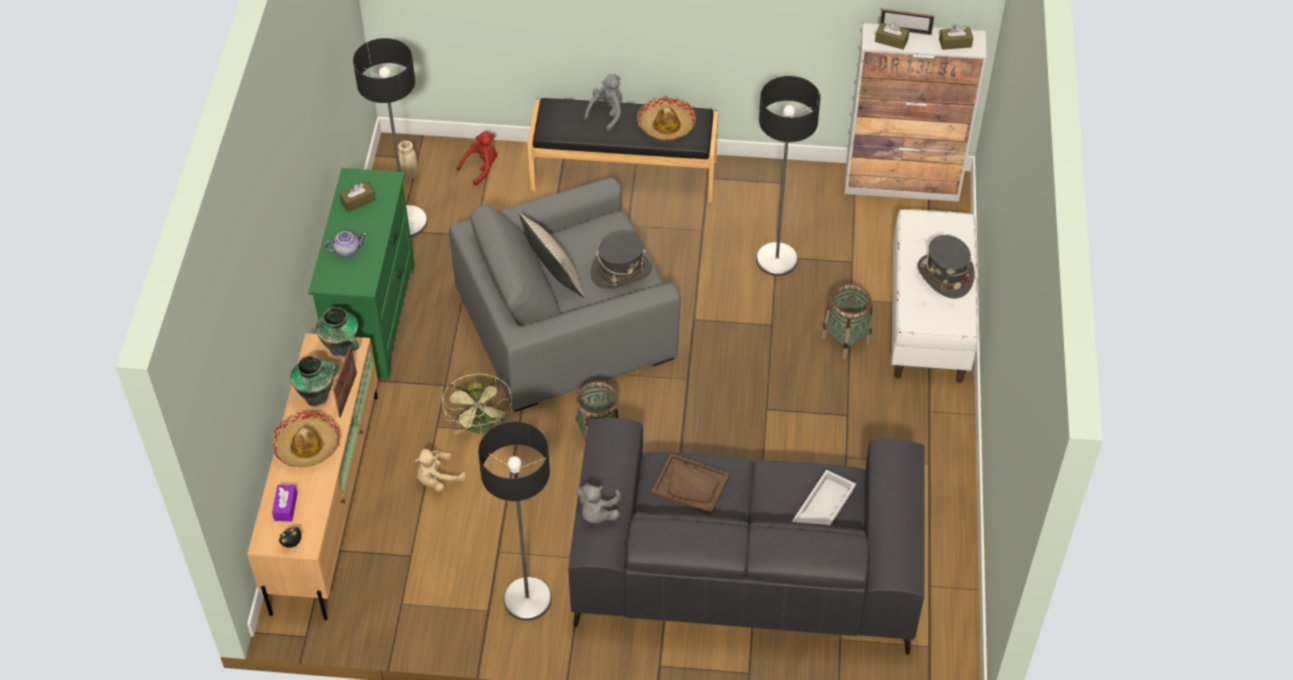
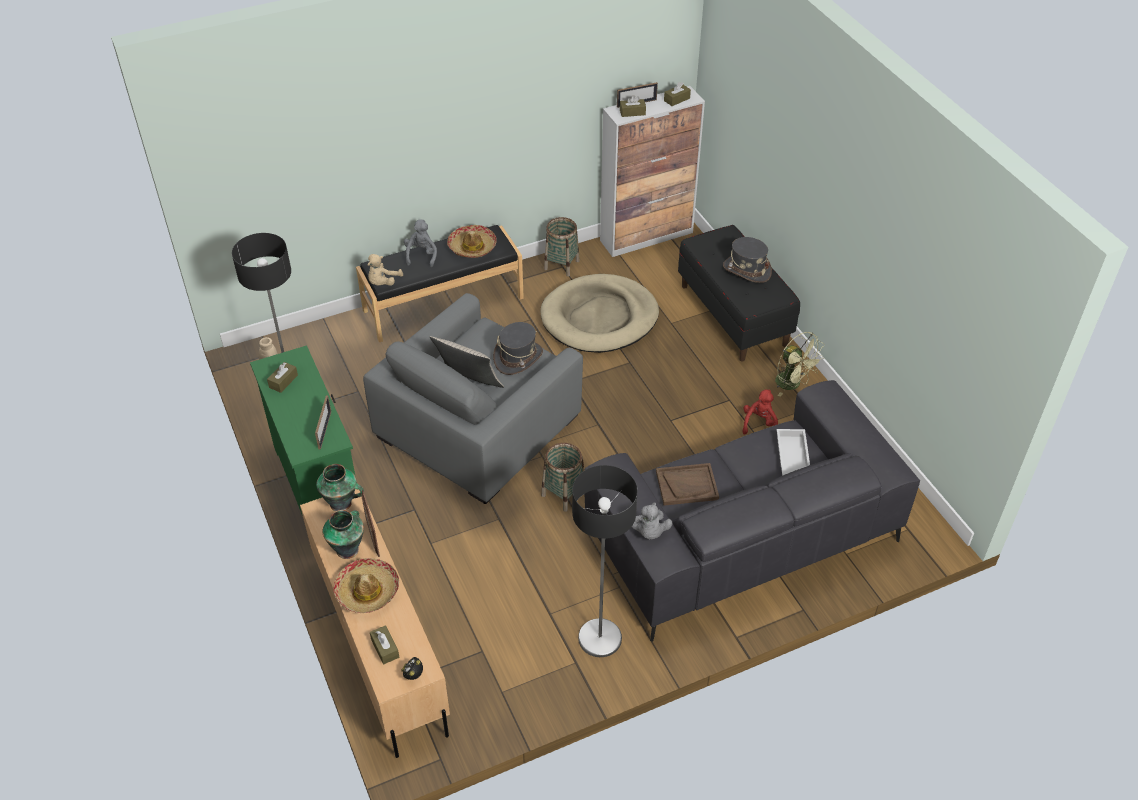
camera: 30 degrees left, 5 degrees down
purple tissue box [272,485,298,521] -> brown tissue box [370,625,399,665]
teapot [324,231,366,257] -> none
beige plush toy [415,449,466,492] -> beige plush toy moved to [367,254,403,286]
green fan [442,374,512,435] -> green fan moved to [775,332,825,397]
red plush toy [457,132,497,186] -> red plush toy moved to [743,389,778,435]
floor lamp [756,76,820,276] -> beige dog bed [540,274,659,353]
basket [821,284,872,359] -> basket moved to [544,217,580,277]
white bench [892,209,979,383] -> black bench [678,225,800,362]
none -> picture frame [315,395,331,450]

